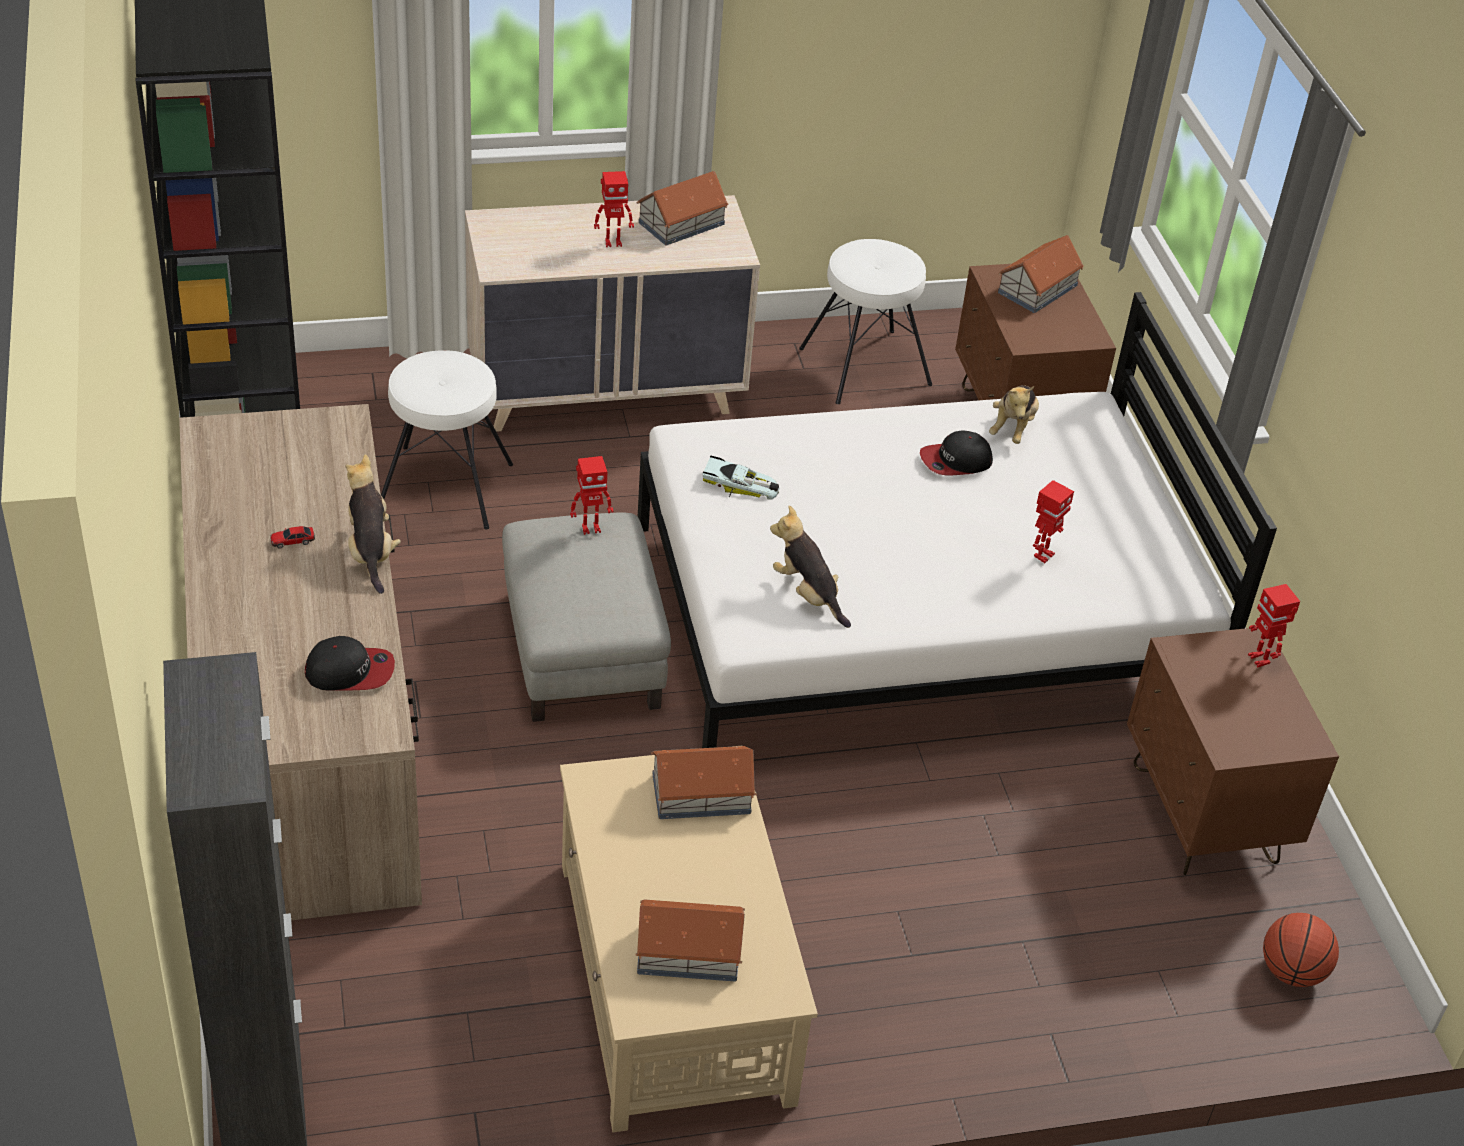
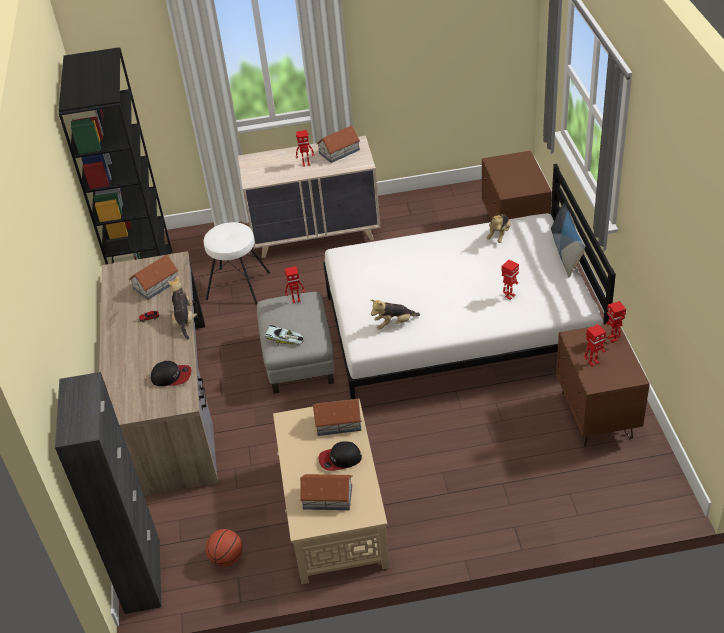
camera: 10 degrees right, 0 degrees up
toy car [702,456,779,499] -> toy car moved to [265,325,304,346]
plush toy [770,506,851,628] -> plush toy turned 75 degrees counterclockwise [371,300,420,330]
white stool [799,239,932,404] -> none
cap [920,430,993,475] -> cap moved to [318,441,362,471]
toy house [998,235,1084,313] -> toy house moved to [129,255,178,300]
basketball [1263,913,1339,987] -> basketball moved to [206,529,243,567]
none -> pillow [551,202,585,278]
none -> toy robot [584,324,606,367]

